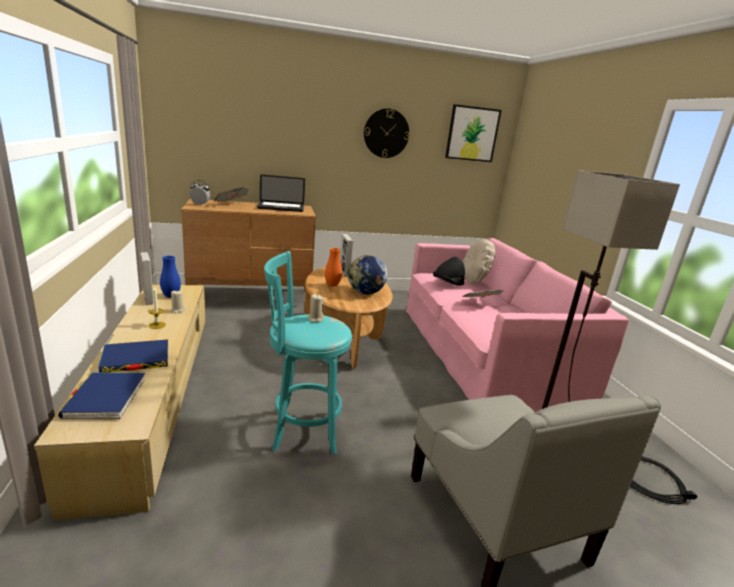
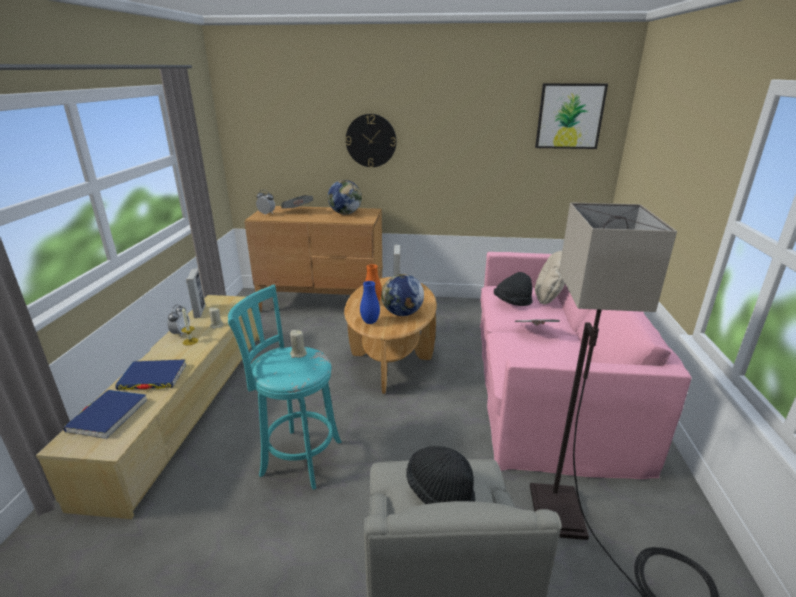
camera: 20 degrees right, 5 degrees up
blue vase [160,256,181,298] -> blue vase moved to [360,281,380,324]
laptop [257,175,305,212] -> globe [328,180,362,214]
wall clock [364,109,409,158] -> wall clock moved to [346,114,397,167]
none -> alarm clock [167,304,190,337]
none -> black hat [406,446,475,504]

